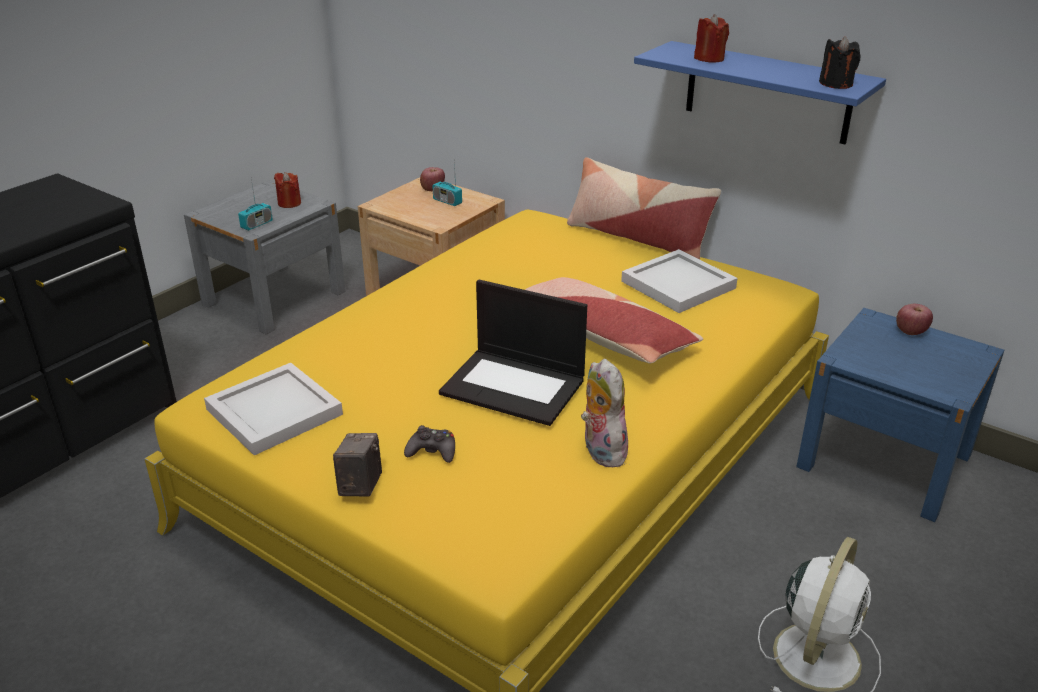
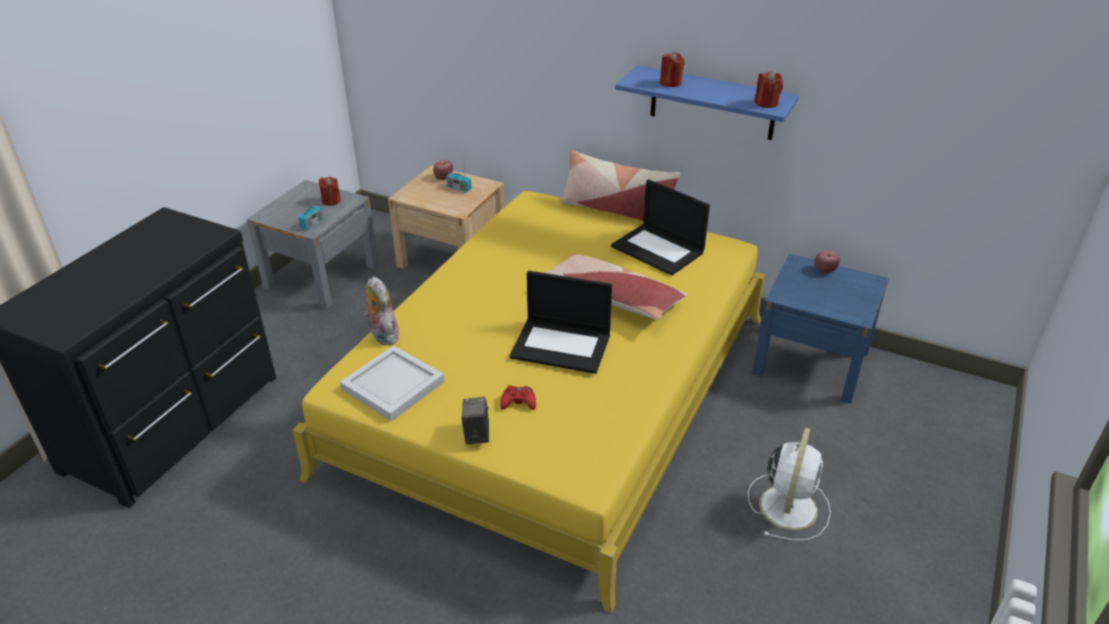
camera: 10 degrees left, 5 degrees up
black game controller [404,425,455,463] -> red game controller [500,385,536,410]
plush toy [581,358,628,467] -> plush toy moved to [364,276,399,345]
white tray [621,249,738,313] -> laptop [611,179,710,276]
black candle [819,37,860,89] -> red candle [754,71,783,108]

